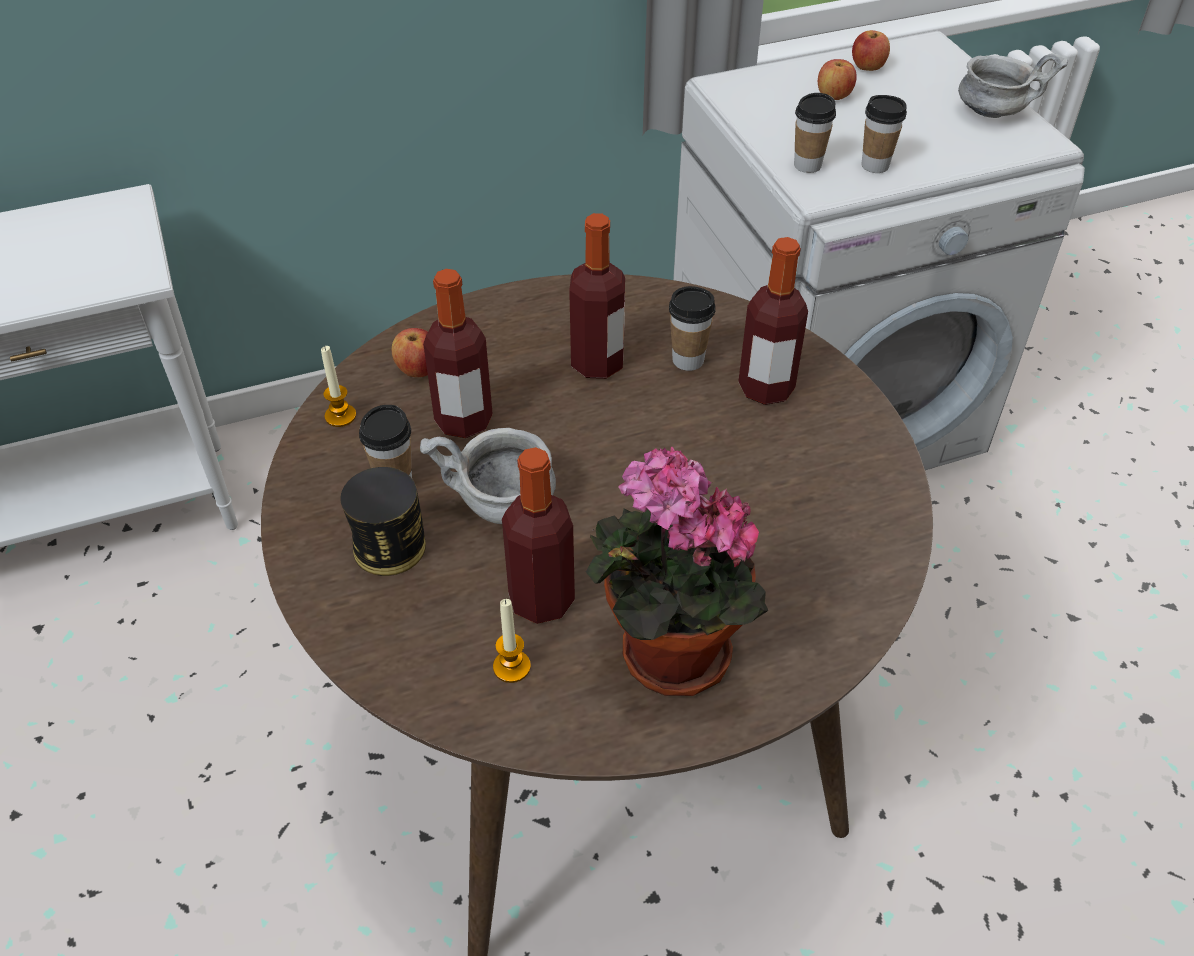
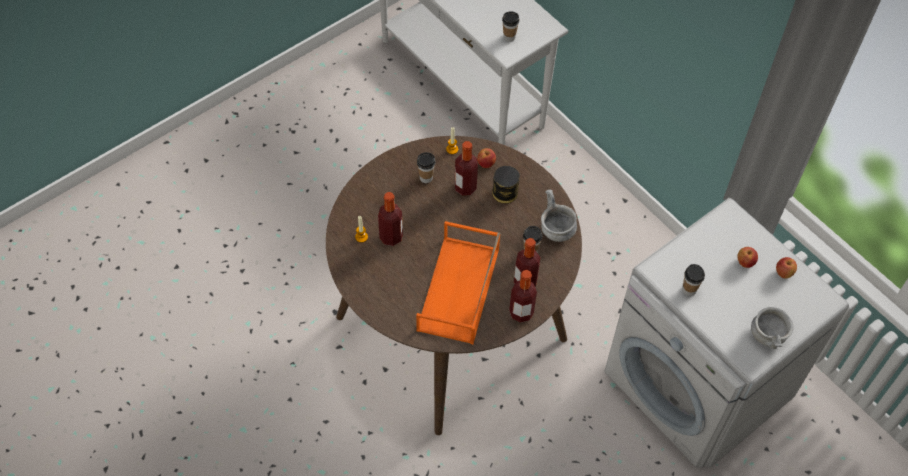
camera: 70 degrees right, 10 degrees up
can [340,467,426,576] -> can moved to [492,166,520,204]
grey bowl [420,428,556,524] -> grey bowl moved to [541,189,577,242]
bottle [569,213,625,379] -> bottle moved to [509,270,537,323]
potted plant [586,447,768,696] -> none
cup [794,93,836,173] -> cup moved to [502,12,519,42]
none -> orange tray [416,221,500,344]

